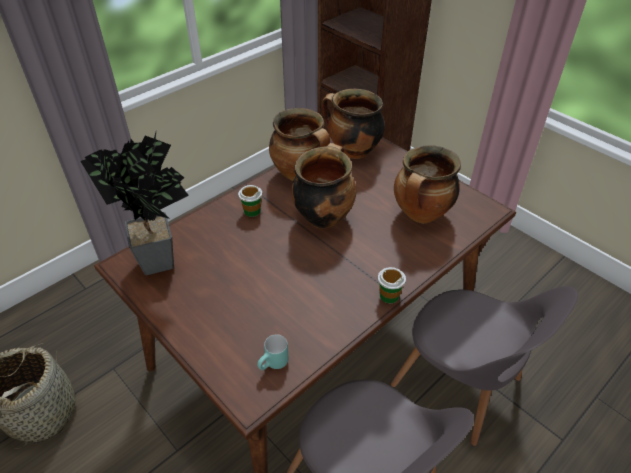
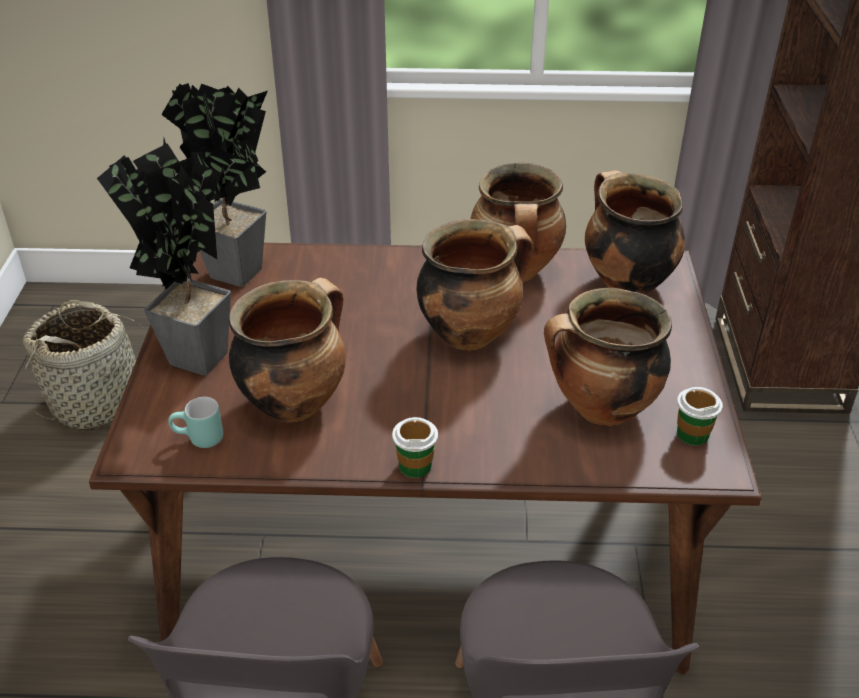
camera: 45 degrees right, 5 degrees down
cup [238,185,262,217] -> cup moved to [677,387,723,446]
none -> potted plant [97,138,231,376]
none -> cooking pot [229,278,346,423]

